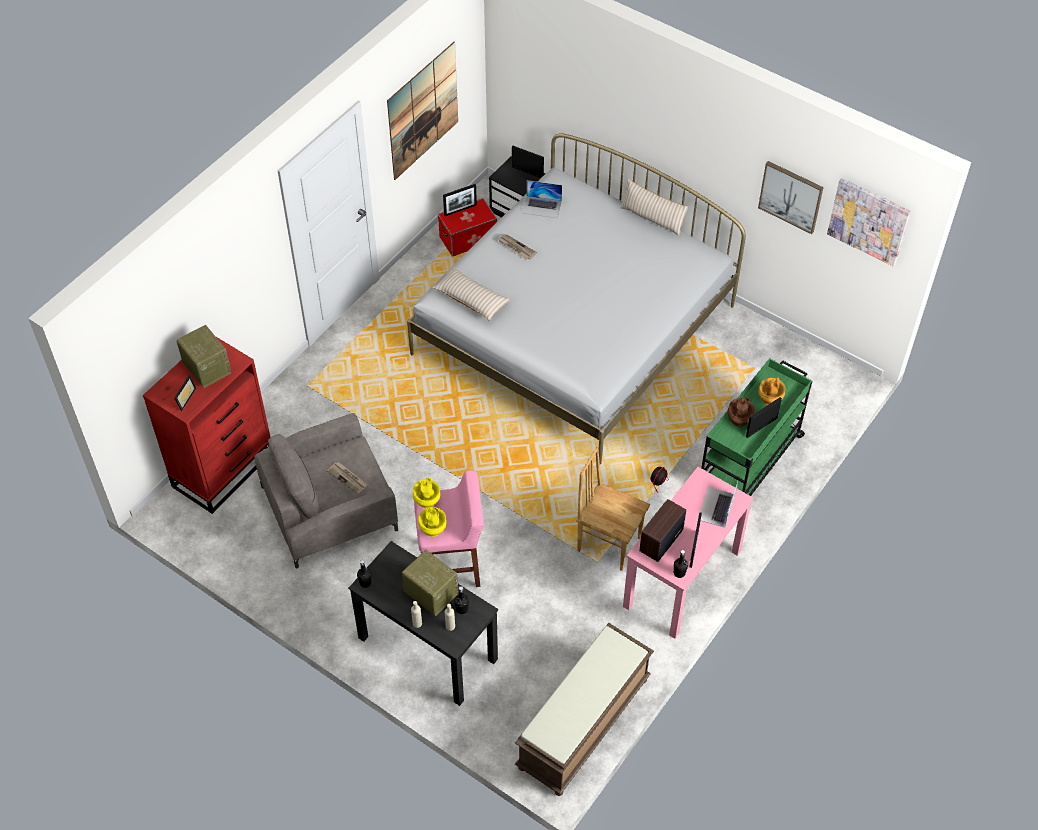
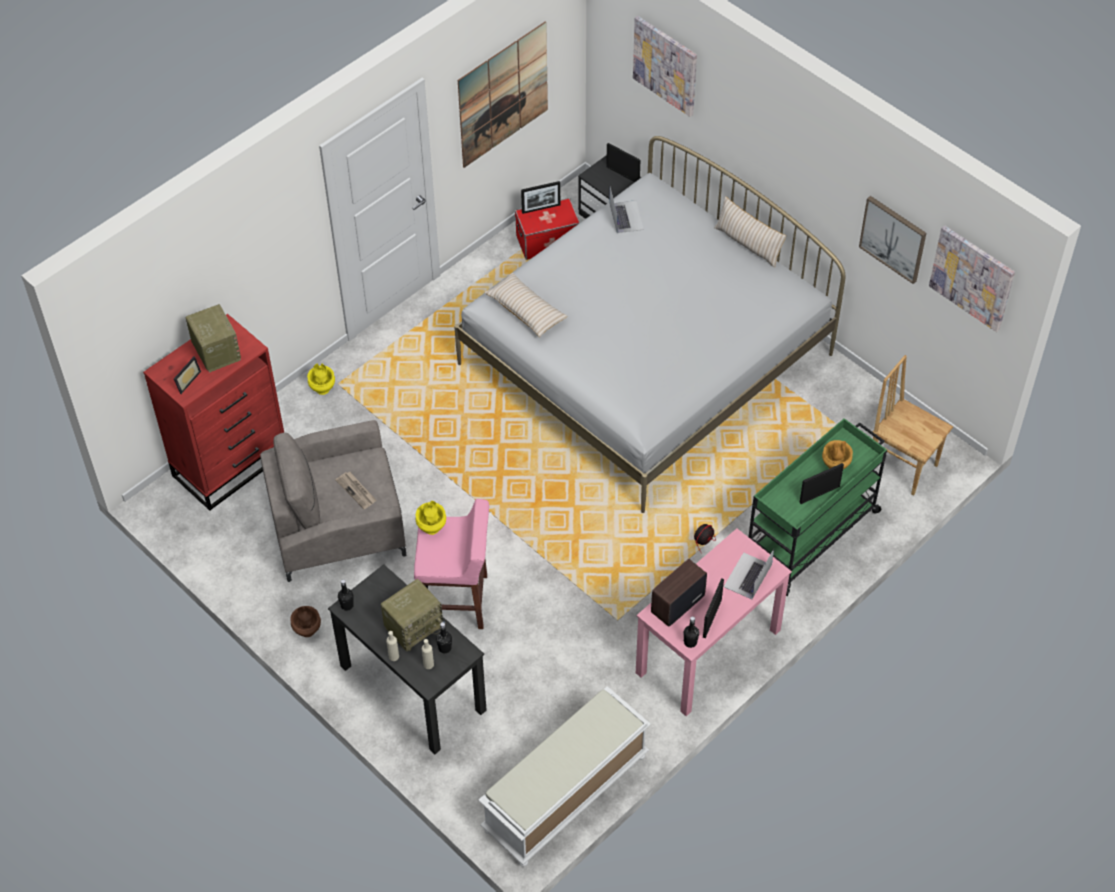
camera: 10 degrees right, 0 degrees up
radio [402,550,458,616] -> radio turned 90 degrees clockwise [381,579,446,652]
yellow vase [418,507,447,537] -> yellow vase moved to [307,364,335,395]
newspaper [498,234,537,260] -> none
brown bench [515,623,654,796] -> white bench [478,686,651,867]
laptop [522,180,562,218] -> laptop turned 120 degrees counterclockwise [609,188,644,233]
brown chair [576,447,650,571] -> brown chair moved to [873,355,953,496]
brown vase [727,397,755,427] -> brown vase moved to [290,606,321,637]
none -> picture [633,16,697,117]

